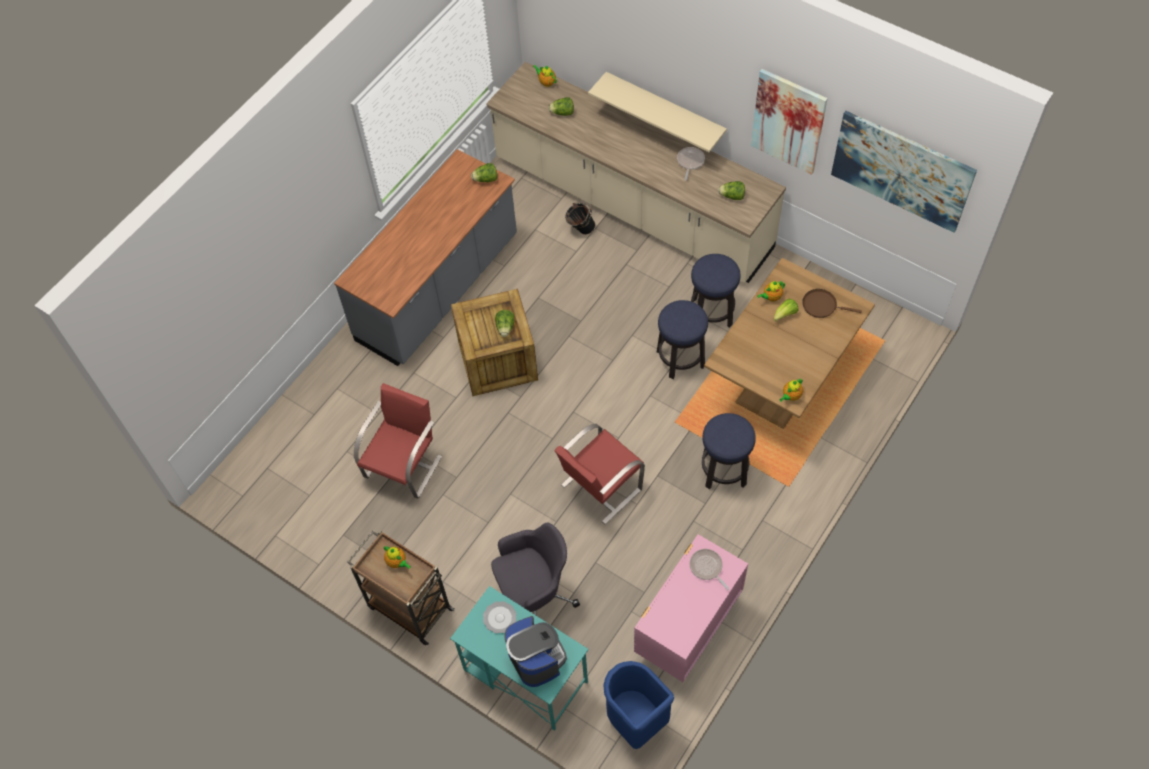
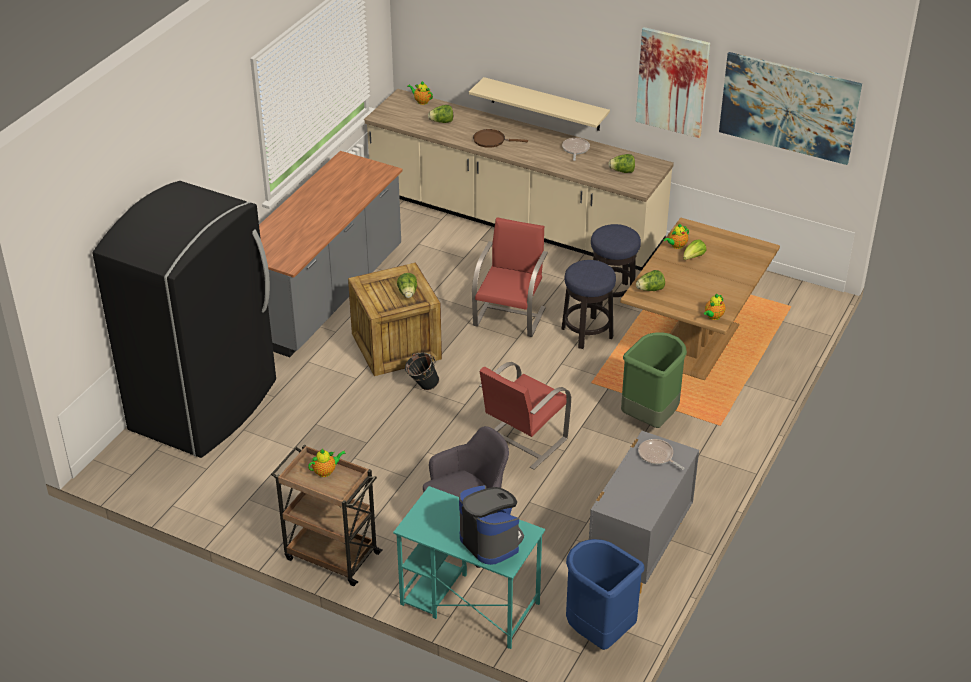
camera: 10 degrees left, 20 degrees down
red chair [354,383,442,499] -> red chair moved to [472,217,548,337]
teapot [383,546,411,569] -> teapot turned 60 degrees counterclockwise [308,449,346,477]
lettuce [471,163,497,182] -> lettuce moved to [636,270,665,291]
plate [483,601,517,633] -> none
black bucket [565,203,595,235] -> black bucket moved to [405,353,439,390]
pink dresser [634,534,748,682] -> grey dresser [589,431,699,594]
stool [702,413,756,489] -> green trash can [621,332,687,428]
brown frying pan [802,289,862,318] -> brown frying pan moved to [473,129,528,148]
none -> black fridge [93,181,276,458]

